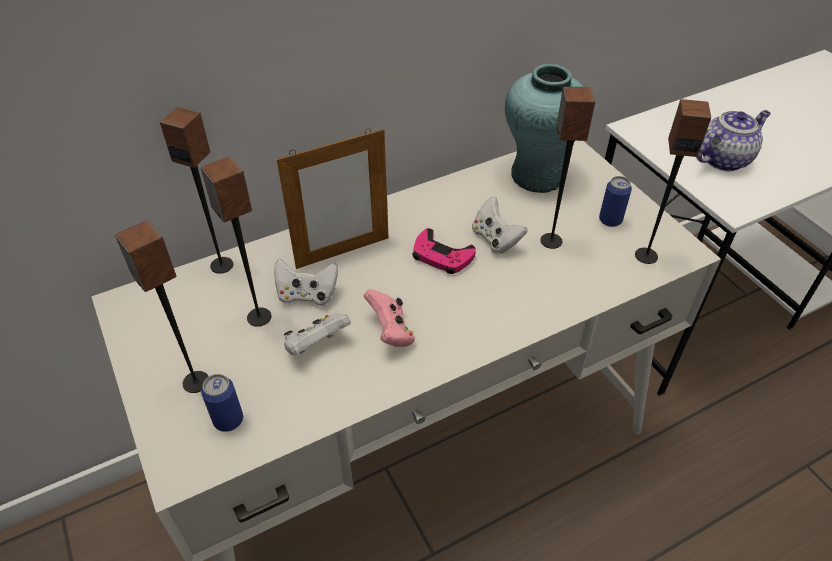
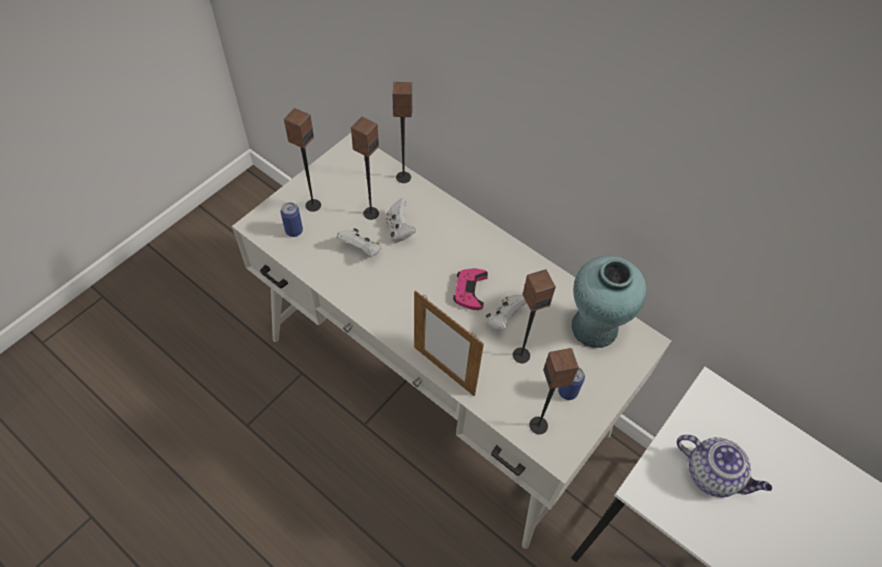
camera: 65 degrees right, 10 degrees up
picture frame [277,128,388,269] -> picture frame moved to [414,290,484,396]
pink game controller [363,289,415,347] -> none

